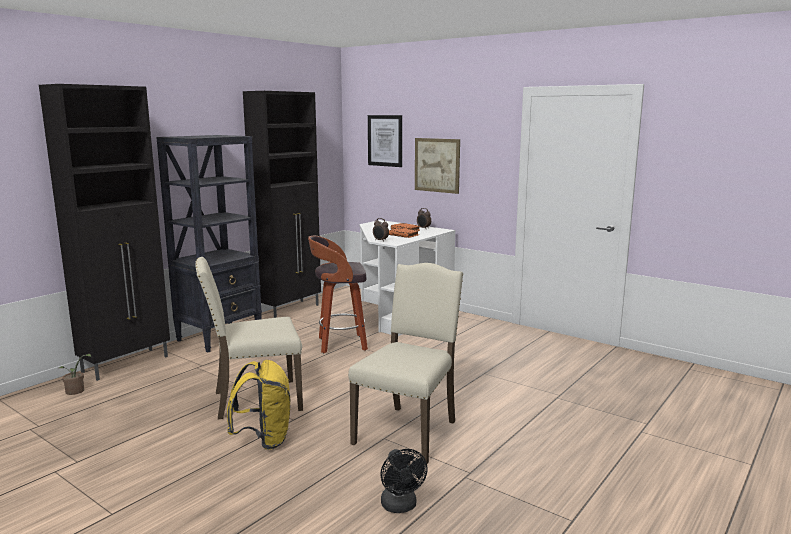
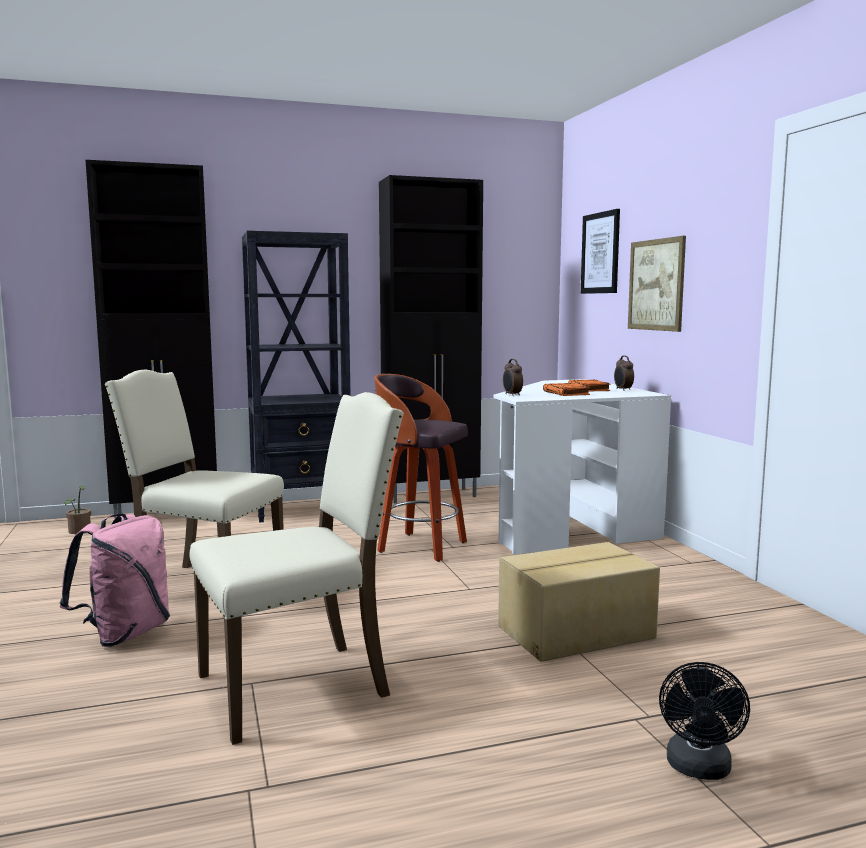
camera: 35 degrees right, 5 degrees down
yellow backpack [227,360,290,450] -> pink backpack [59,513,170,647]
black fan [380,449,428,513] -> black fan moved to [659,662,750,780]
none -> cardboard box [498,542,660,662]

